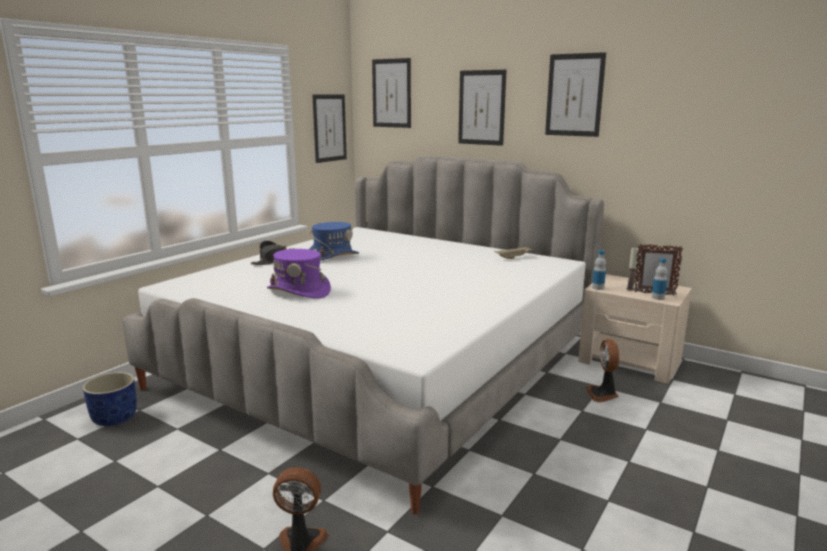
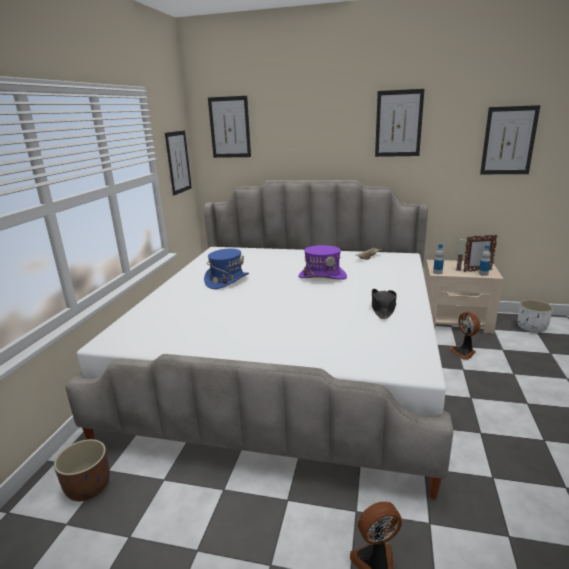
camera: 20 degrees left, 5 degrees up
blue planter [83,372,137,426] -> brown planter [54,439,110,501]
black hat [251,241,294,265] -> black hat moved to [372,289,397,319]
purple hat [267,249,331,299] -> purple hat moved to [298,245,347,280]
picture [458,70,507,146] -> picture moved to [480,105,541,174]
none -> white planter [518,300,553,333]

